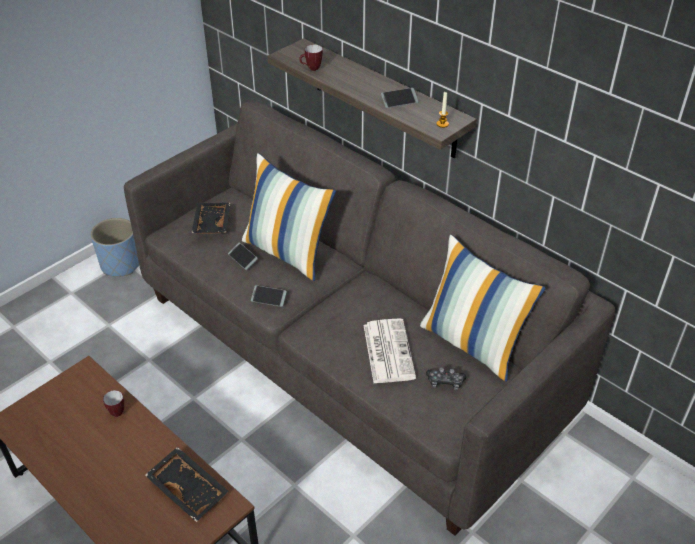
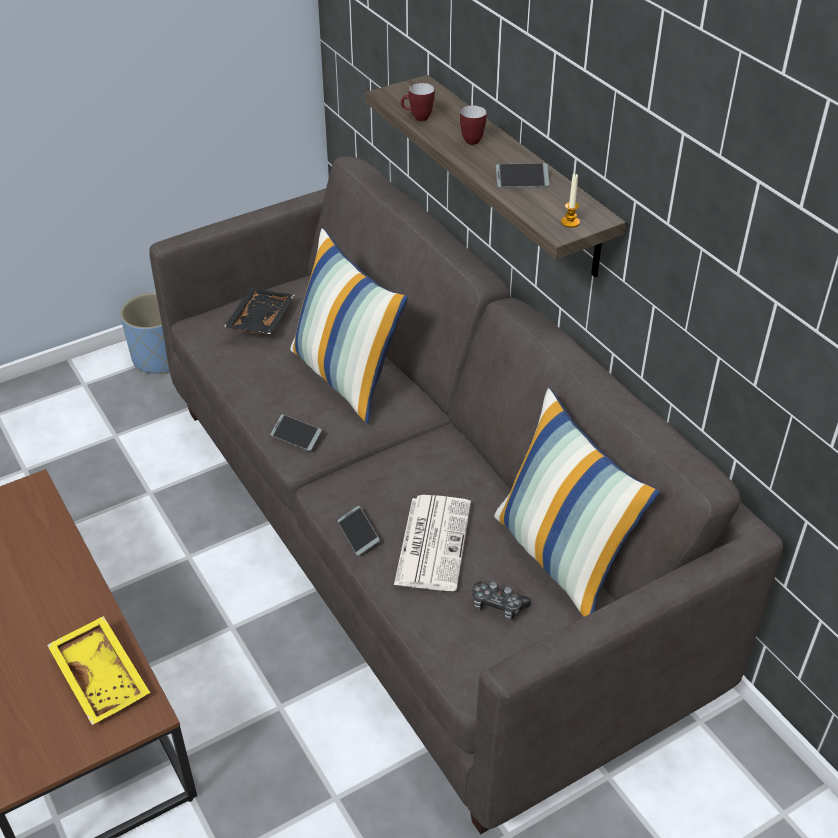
camera: 15 degrees right, 0 degrees up
mug [103,390,124,417] -> mug moved to [460,105,487,145]
black tray [145,447,228,522] -> yellow tray [47,616,150,725]
phone [228,243,258,270] -> phone moved to [338,506,380,556]

